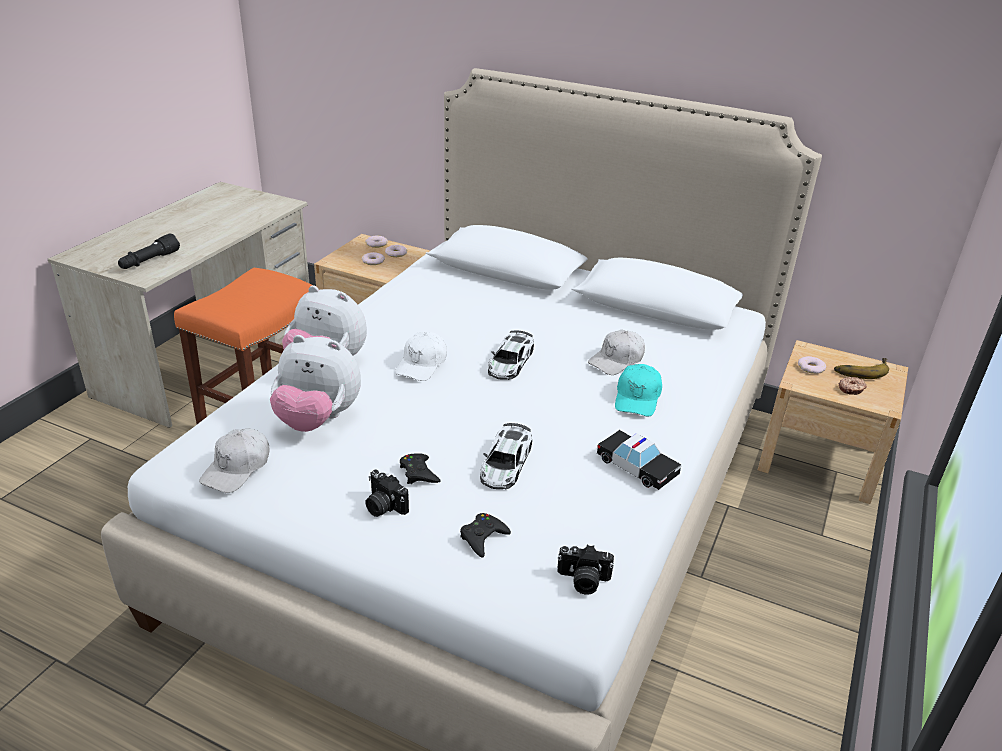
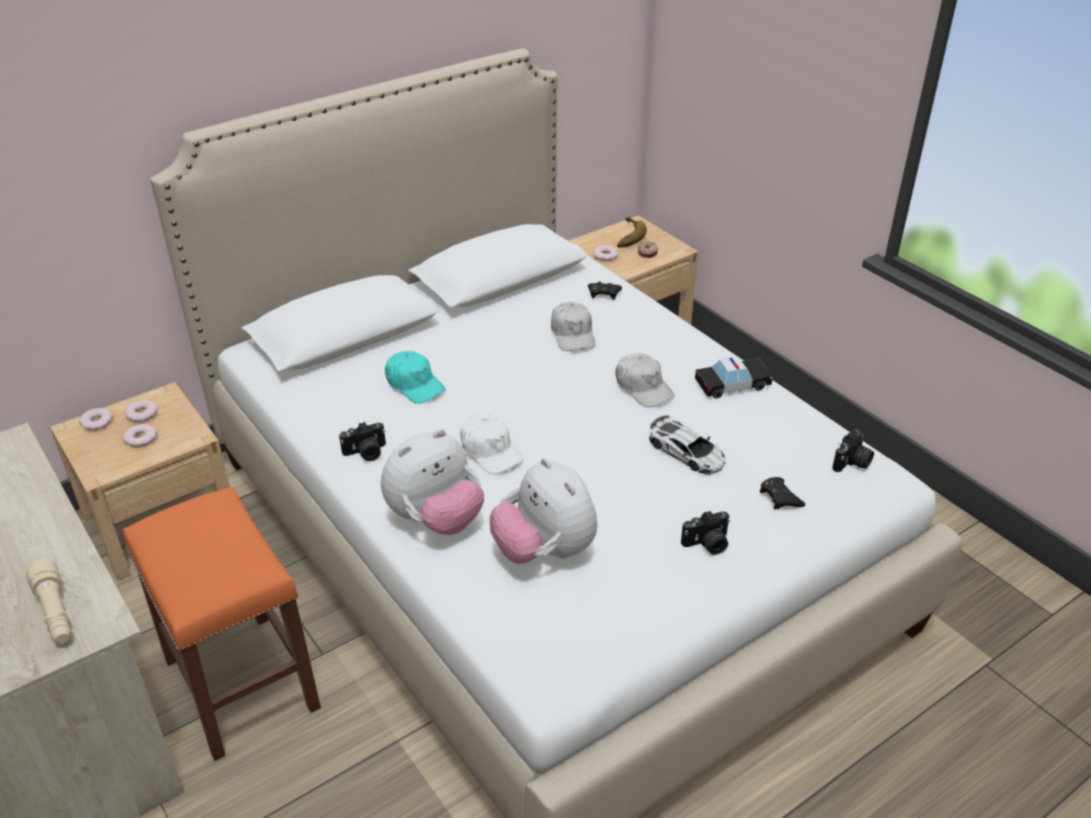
camera: 60 degrees left, 5 degrees up
black flashlight [118,234,180,269] -> beige flashlight [26,559,72,643]
white cap [199,429,270,493] -> white cap moved to [615,353,675,407]
plush toy [270,335,361,432] -> plush toy turned 105 degrees clockwise [490,458,597,564]
black game controller [400,453,440,484] -> black game controller moved to [588,282,622,300]
toy car [488,330,534,380] -> none
turquoise cap [615,364,662,417] -> turquoise cap moved to [385,351,446,404]
none -> camera [339,422,386,461]

